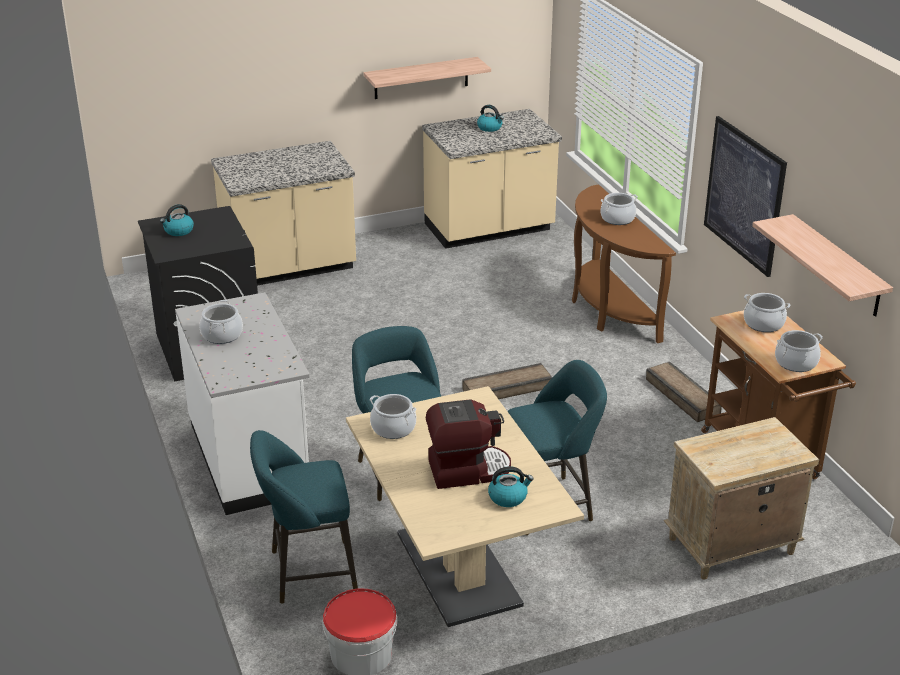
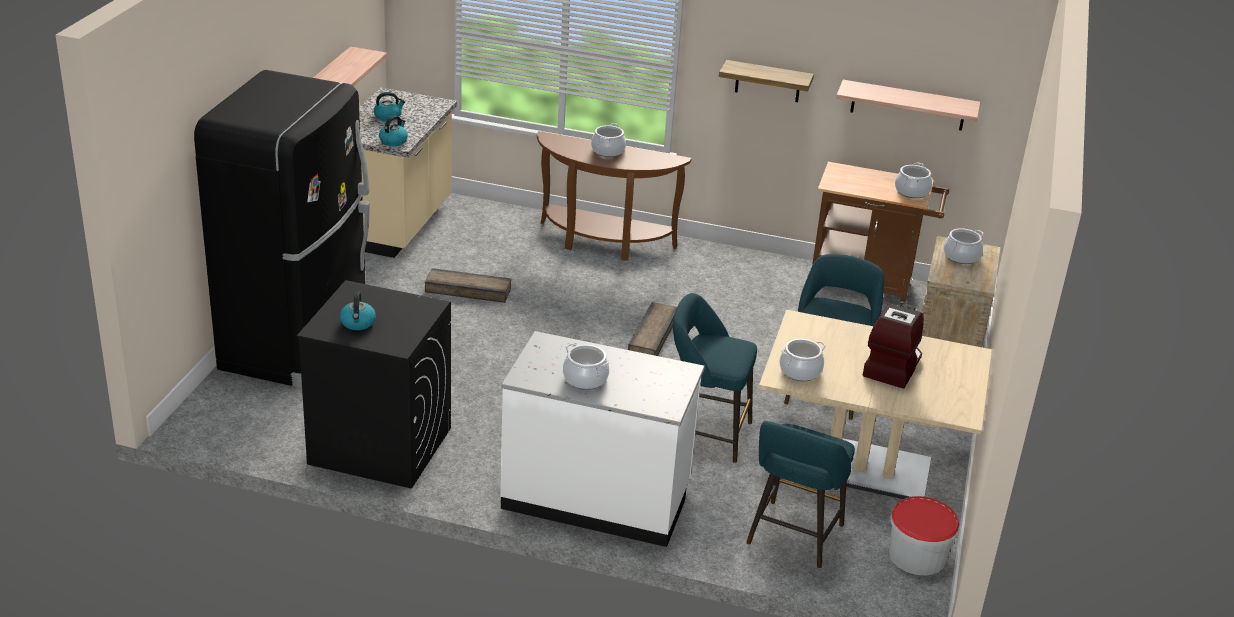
camera: 55 degrees left, 0 degrees up
beige counter [211,141,356,285] -> black fridge [194,70,370,388]
kettle [488,466,534,507] -> kettle moved to [379,115,408,146]
crate [646,362,722,422] -> crate moved to [425,268,511,303]
picture [704,116,787,277] -> shelf [719,60,814,102]
cooking pot [744,293,790,332] -> cooking pot moved to [944,228,984,264]

